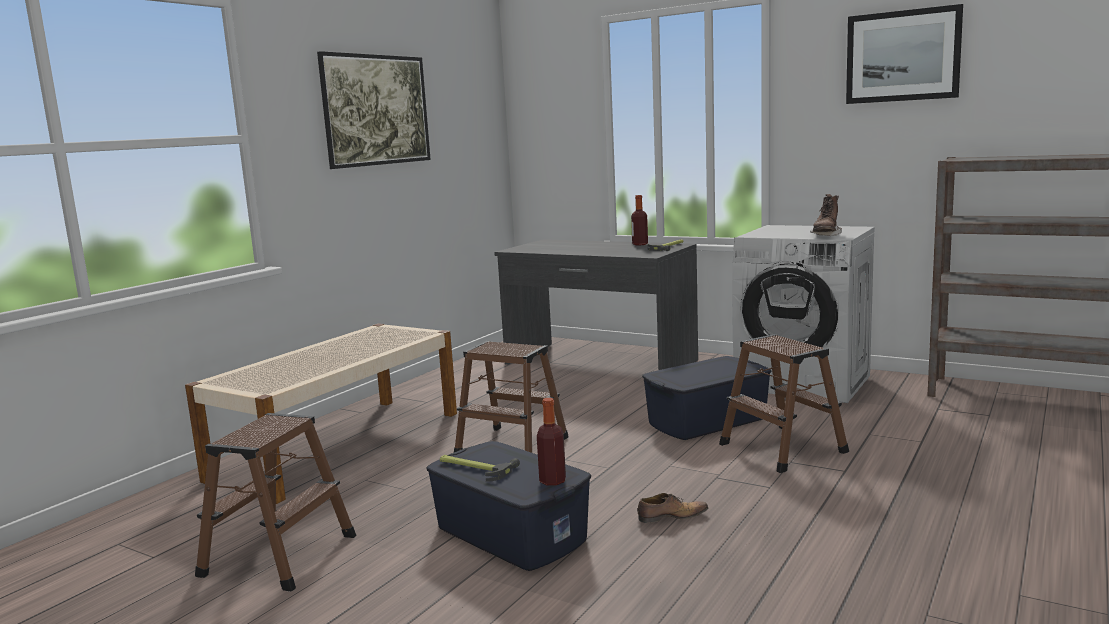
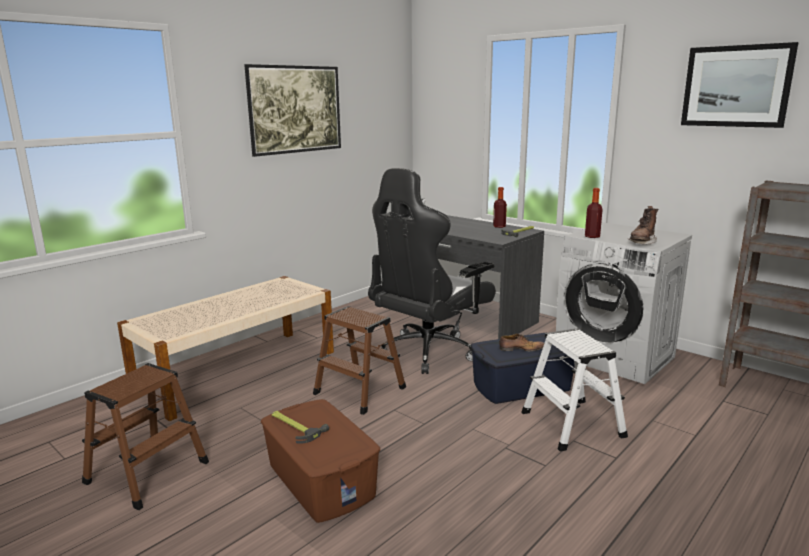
camera: 10 degrees right, 5 degrees up
blue storage box [426,441,591,571] -> brown storage box [261,399,380,523]
bottle [537,398,566,486] -> bottle moved to [585,188,603,238]
shoe [637,493,709,523] -> shoe moved to [499,334,544,351]
brown step ladder [719,334,849,473] -> white step ladder [521,328,628,451]
none -> black office chair [368,168,496,374]

